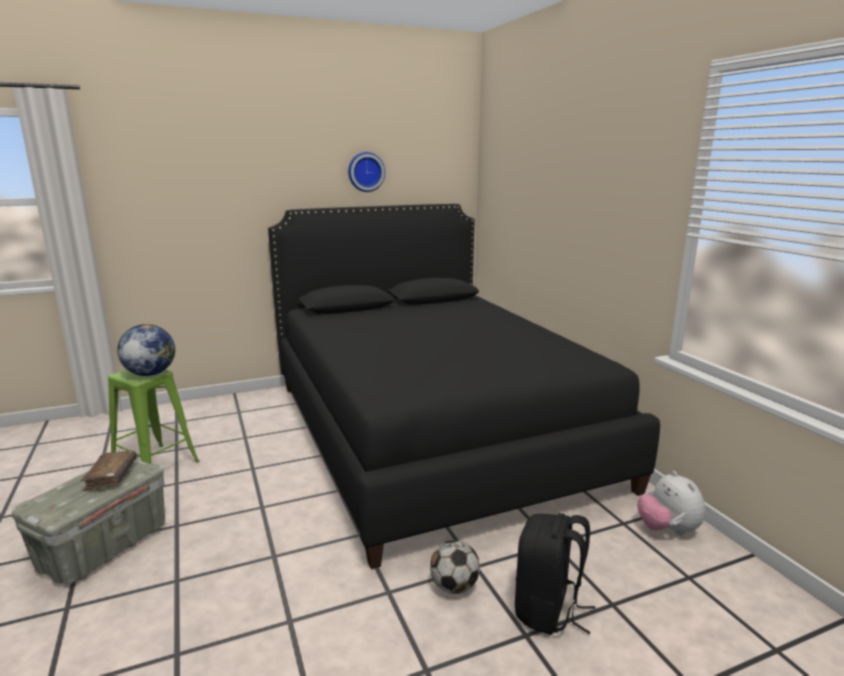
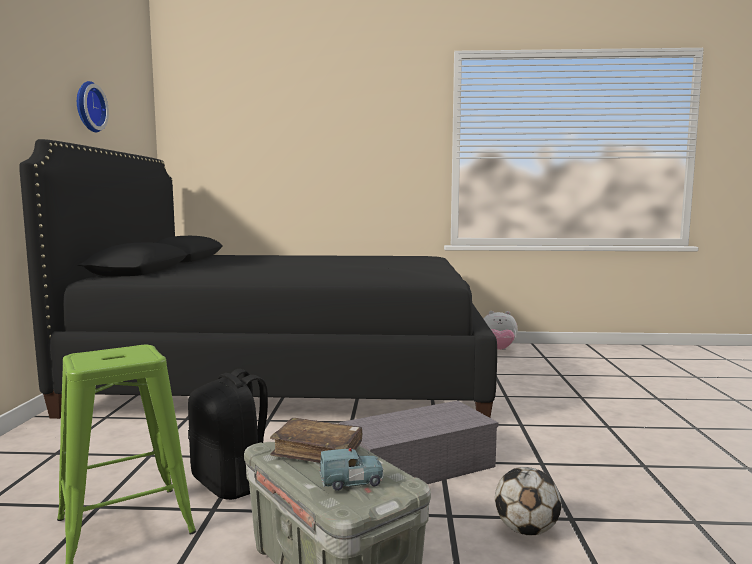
camera: 65 degrees left, 10 degrees down
globe [117,324,175,376] -> none
football [430,540,480,594] -> football moved to [495,467,561,536]
black backpack [515,513,595,635] -> black backpack moved to [188,369,268,500]
none -> blue toy car [319,448,384,491]
none -> grey storage box [339,400,498,484]

